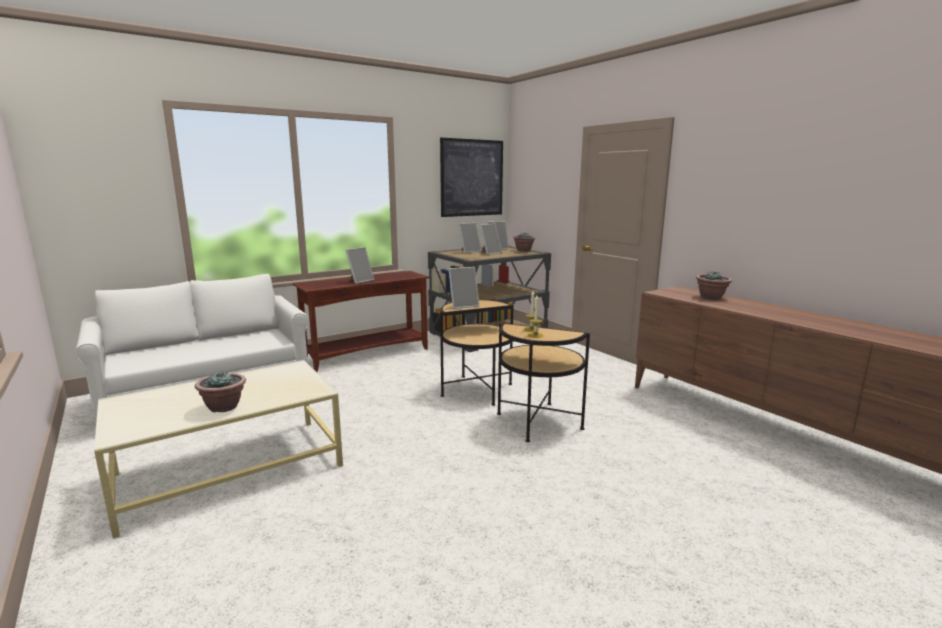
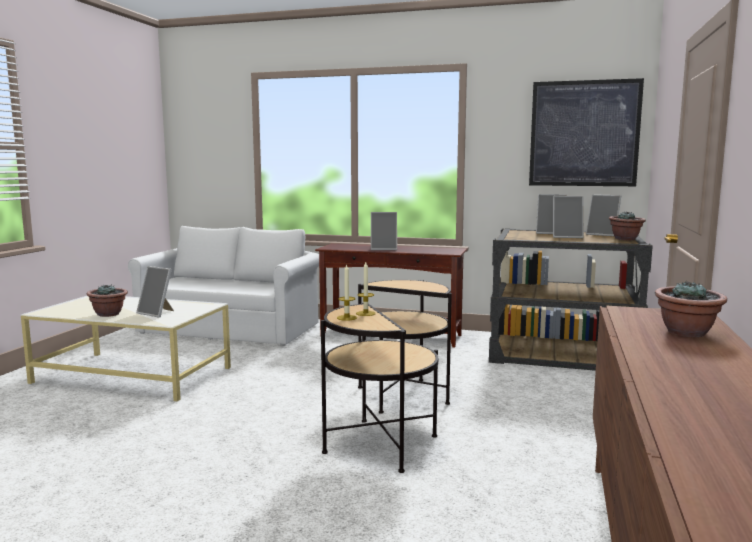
camera: 50 degrees right, 5 degrees down
picture frame [448,267,479,309] -> picture frame moved to [136,266,174,318]

